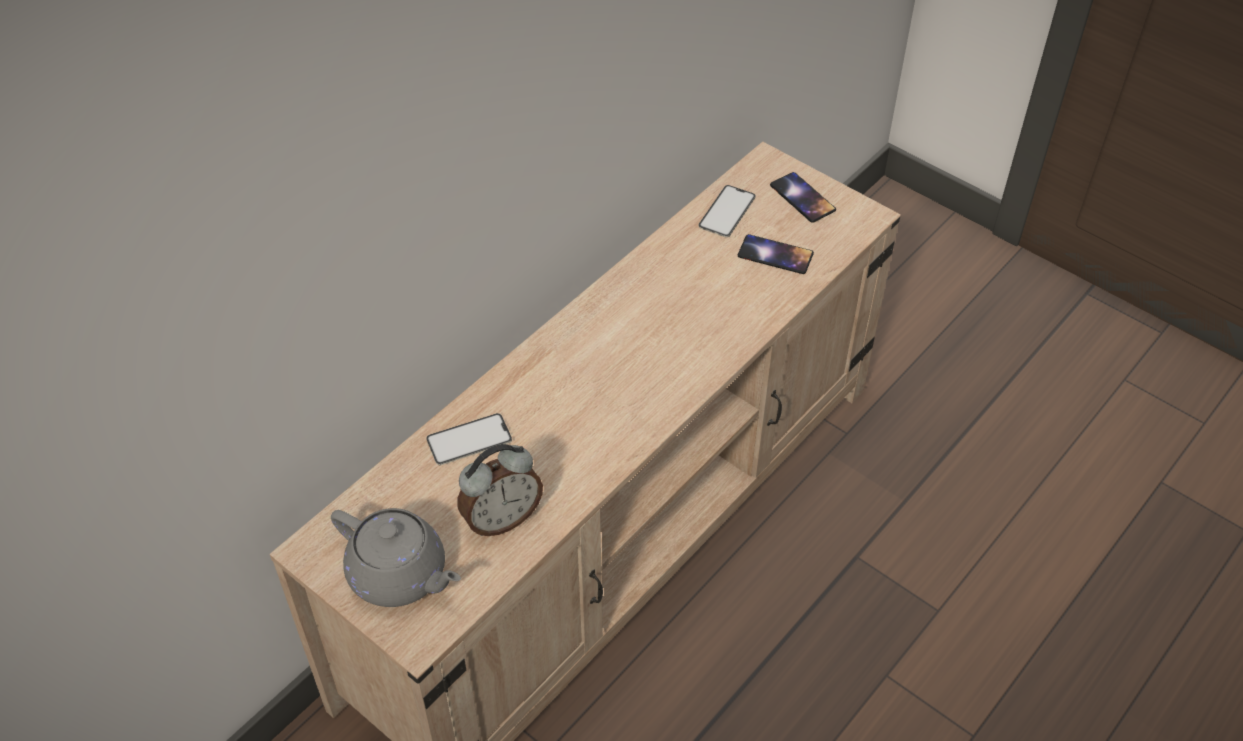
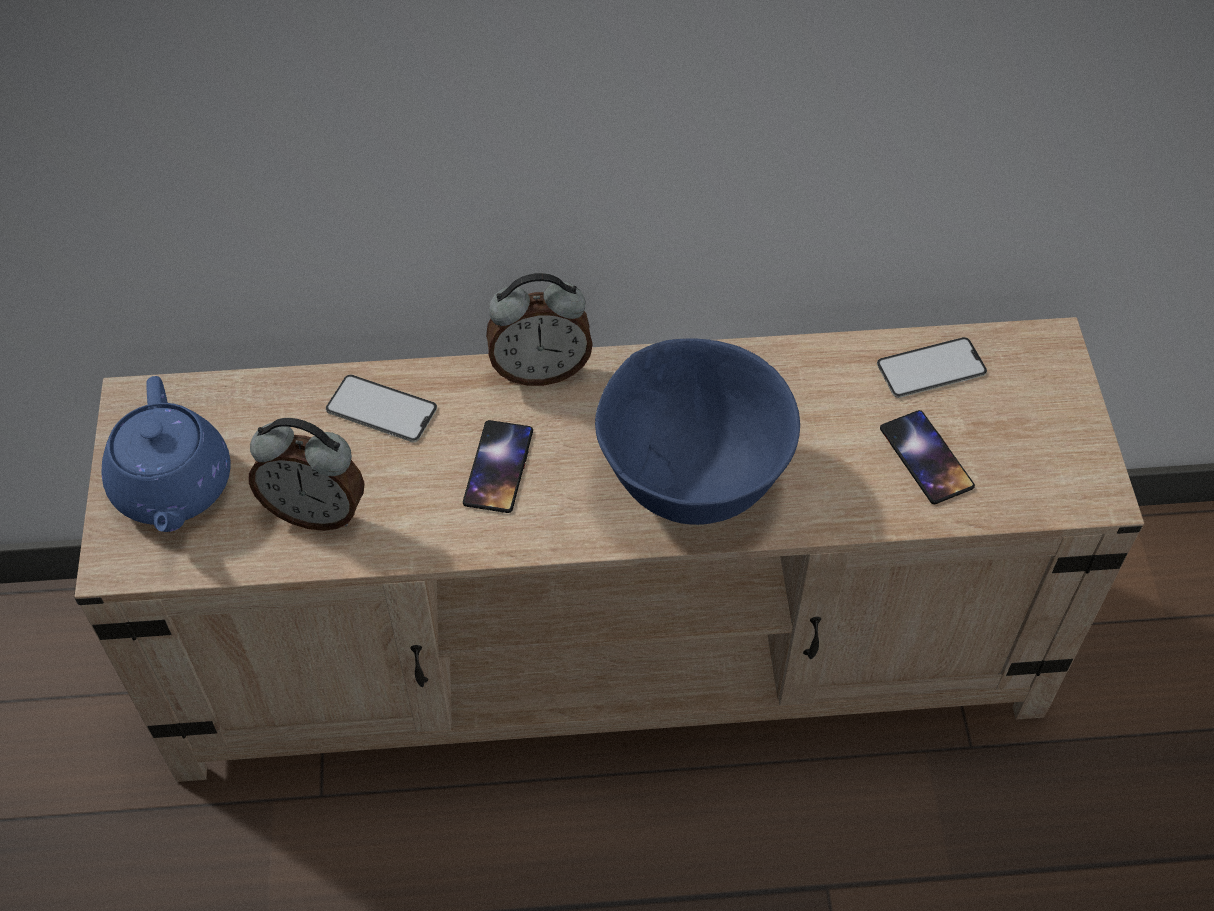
camera: 45 degrees right, 5 degrees up
grey teapot [331,508,461,607] -> blue teapot [101,376,230,532]
phone [770,172,836,223] -> phone moved to [463,420,533,513]
none -> alarm clock [486,273,593,386]
none -> blue bowl [595,338,800,525]

